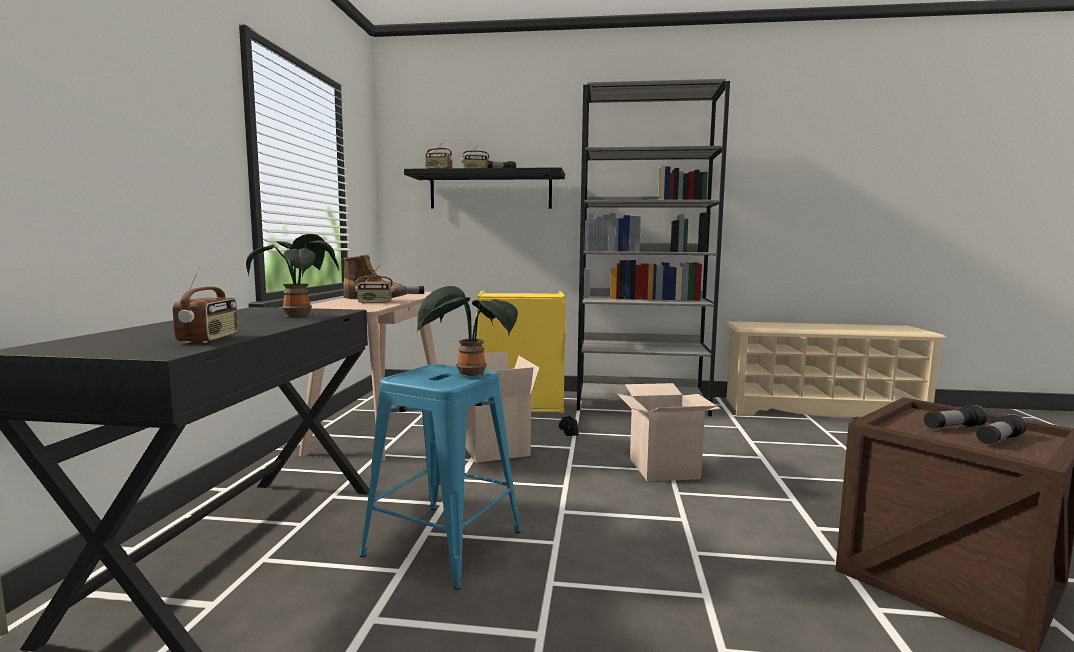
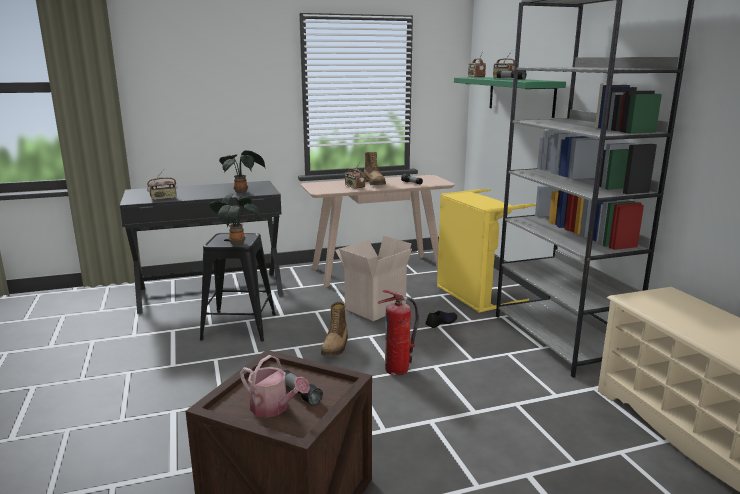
camera: 65 degrees right, 10 degrees up
blue stool [359,364,521,590] -> black stool [200,233,276,342]
black shelf [404,167,565,209] -> green shelf [454,77,566,118]
cardboard box [617,383,721,482] -> fire extinguisher [378,290,419,376]
flashlight [976,414,1028,444] -> watering can [240,355,310,418]
none -> boot [321,302,348,357]

